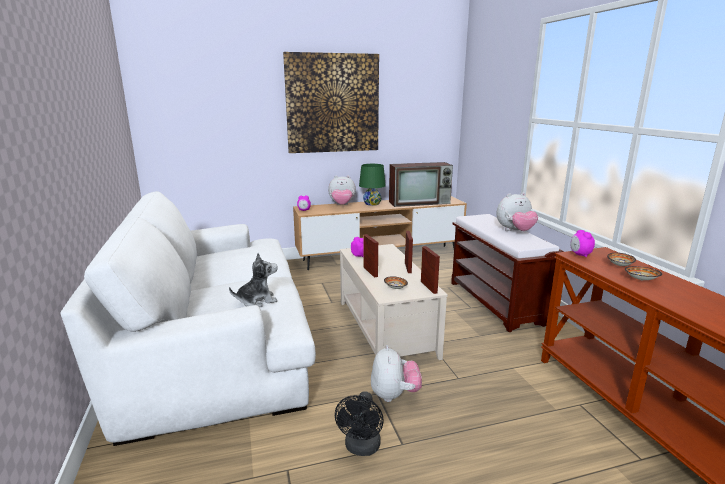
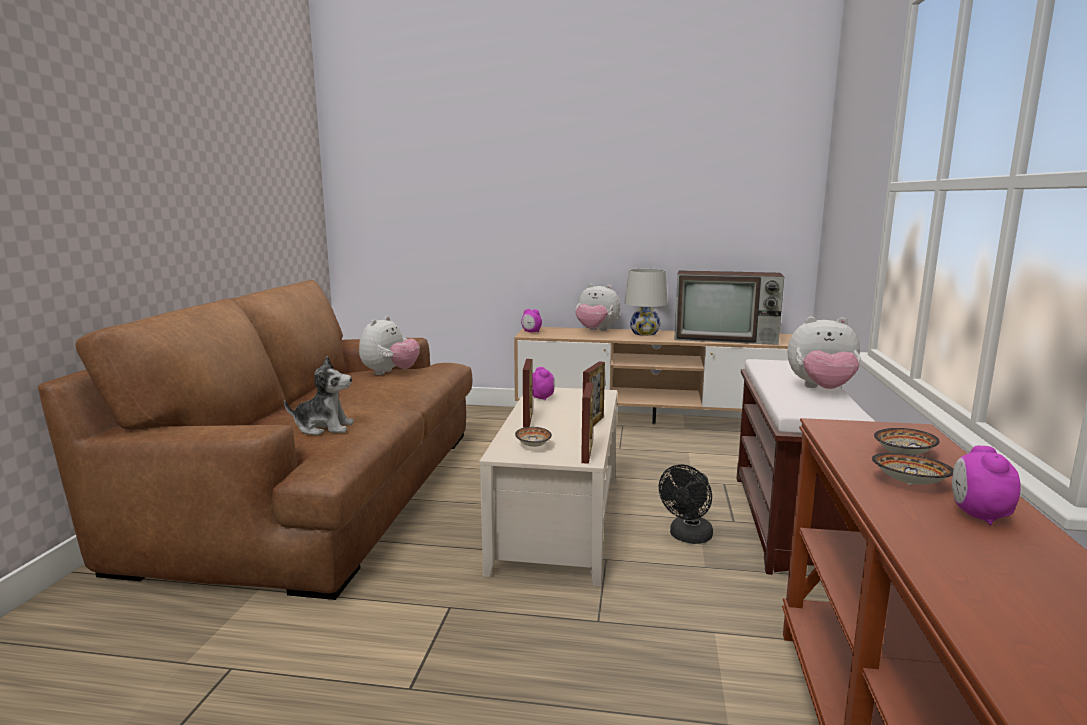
camera: 25 degrees right, 5 degrees down
white sofa [60,191,316,446] -> brown sofa [38,280,473,600]
picture [283,52,379,153] -> none
black fan [335,391,384,456] -> black fan moved to [659,464,713,544]
green table lamp [359,164,386,206] -> white table lamp [624,269,668,336]
plush toy [371,345,422,402] -> plush toy moved to [359,316,420,375]
alarm clock [570,230,595,257] -> alarm clock moved to [952,446,1021,525]

